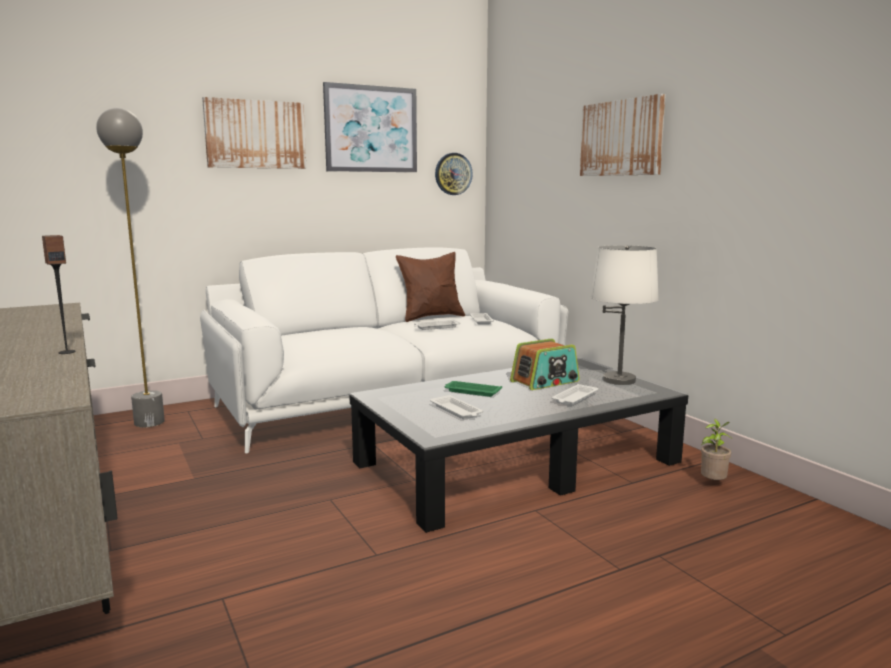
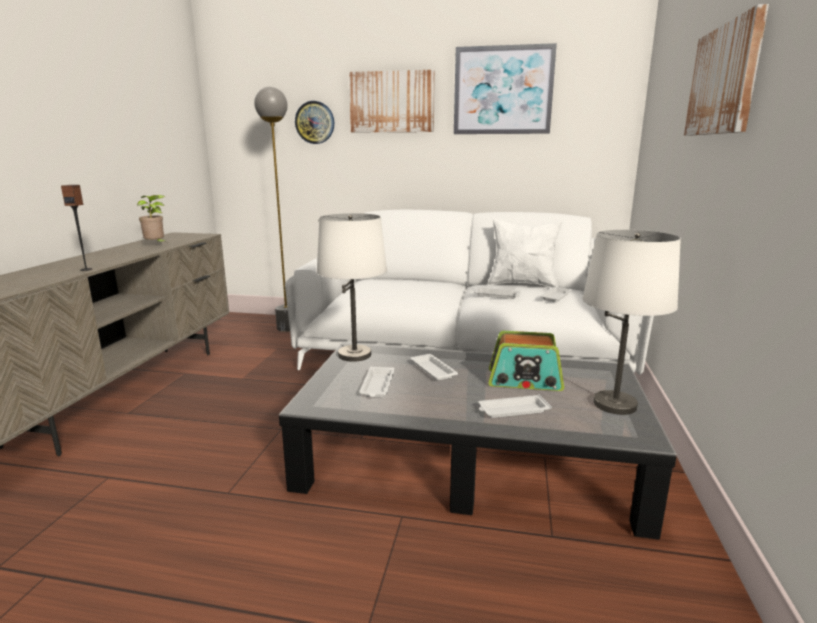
camera: 40 degrees right, 5 degrees up
brown pillow [396,252,465,322] -> white pillow [488,218,563,288]
wall clock [435,153,473,195] -> wall clock moved to [295,101,334,144]
green tray [444,381,502,397] -> white tray [410,354,458,381]
potted plant [701,419,733,480] -> potted plant moved to [137,195,167,242]
none -> white table lamp [317,213,387,362]

